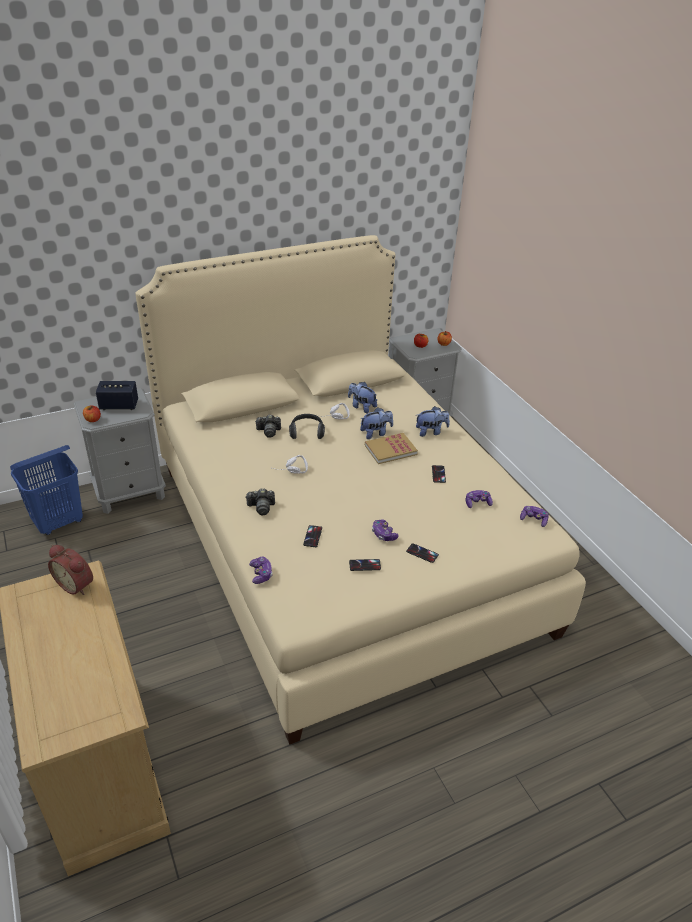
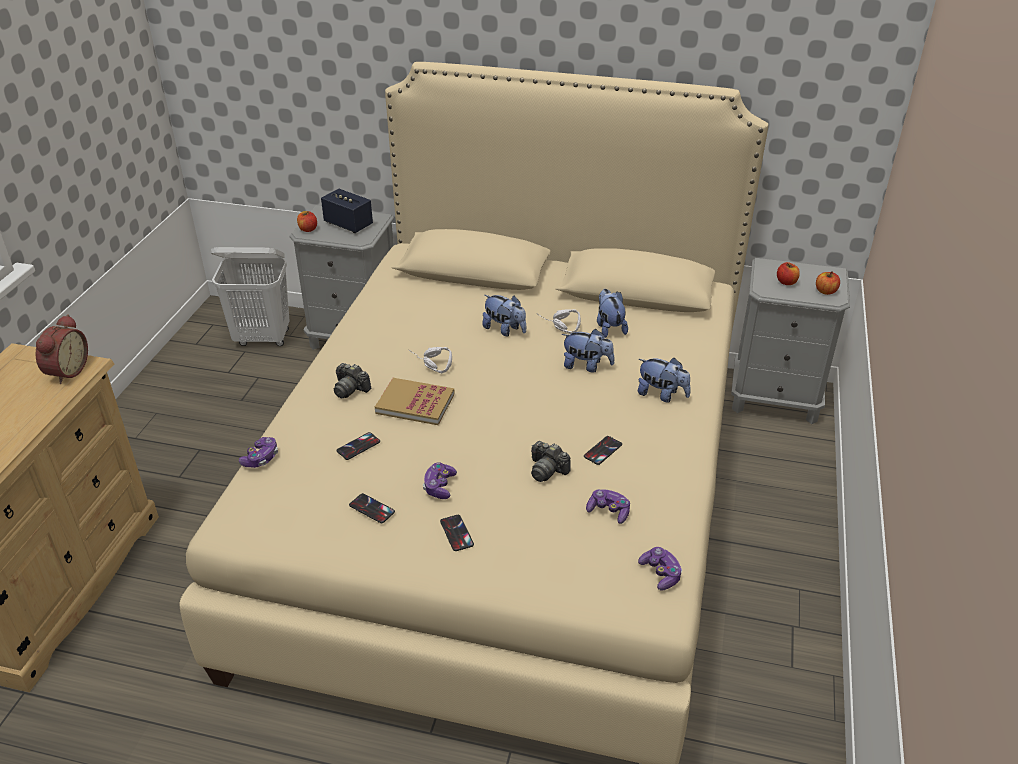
camera: 40 degrees right, 0 degrees up
blue laundry basket [10,445,83,535] -> white laundry basket [211,247,289,346]
alarm clock [48,545,93,595] -> alarm clock turned 150 degrees counterclockwise [36,314,88,384]
camera [255,414,281,438] -> camera moved to [531,441,571,482]
headphones [289,414,325,439] -> plush toy [482,295,526,337]
book [365,433,418,464] -> book moved to [375,378,455,425]

